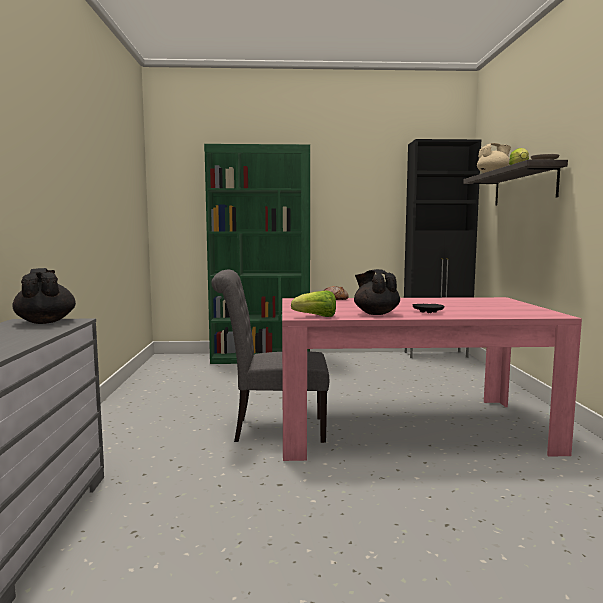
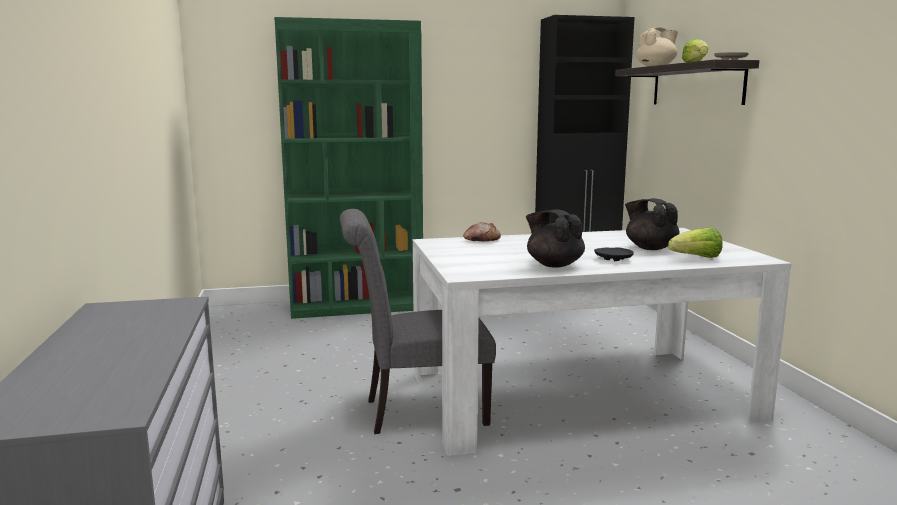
camera: 10 degrees left, 5 degrees up
black teapot [12,268,76,324] -> black teapot moved to [625,198,679,250]
pink dining table [282,297,582,461] -> white dining table [413,228,791,456]
lettuce [291,290,336,317] -> lettuce moved to [668,227,723,258]

